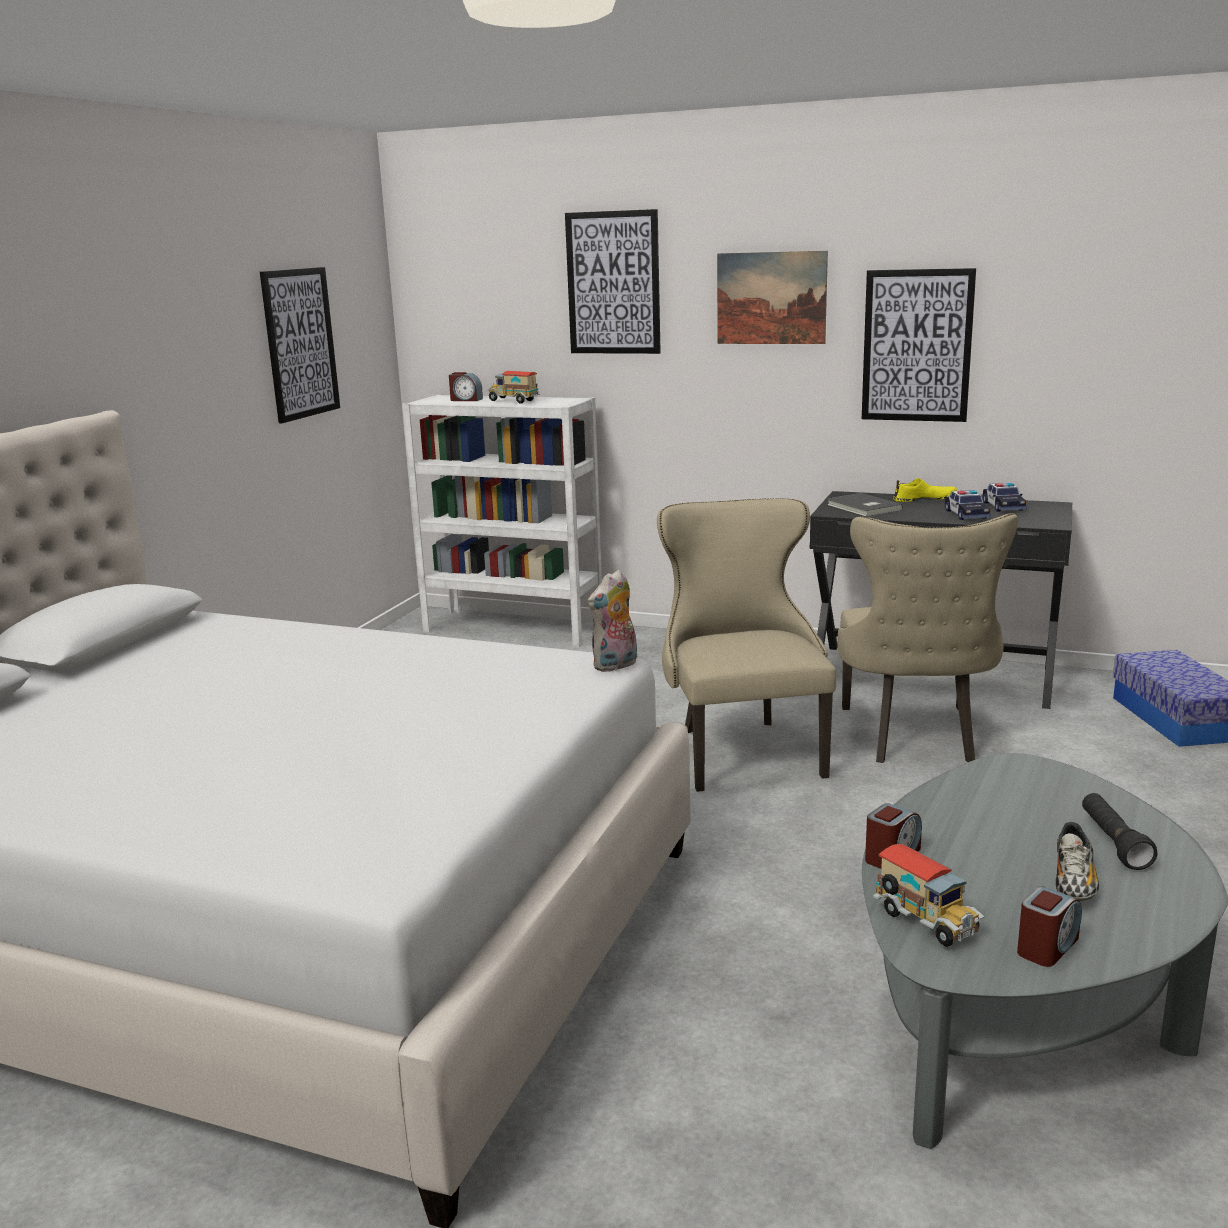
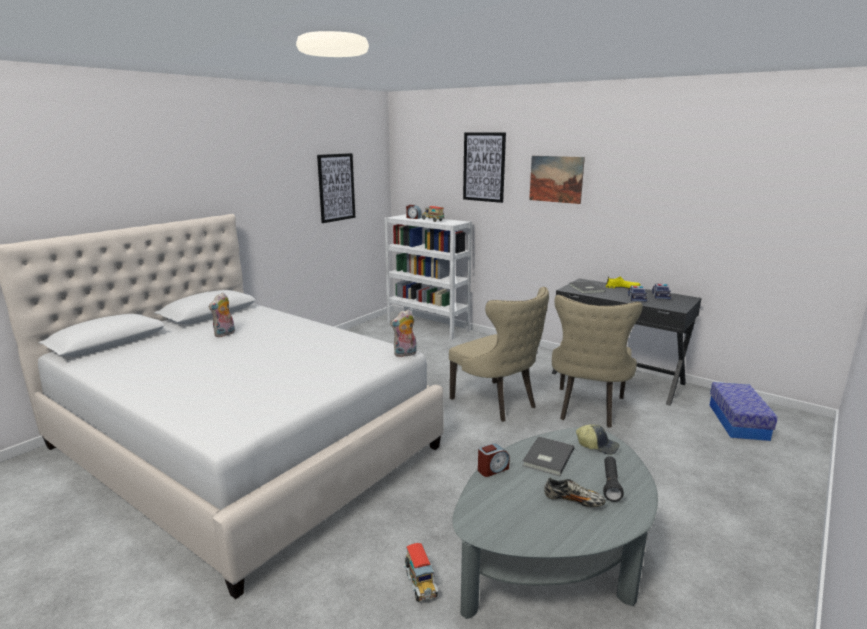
camera: 15 degrees right, 0 degrees up
beige chair [657,498,836,792] -> beige chair turned 135 degrees clockwise [449,287,549,422]
picture [862,268,976,422] -> none
toy truck [873,844,985,947] -> toy truck moved to [403,543,439,602]
alarm clock [1017,886,1082,967] -> none
shoe [1056,822,1099,901] -> shoe turned 105 degrees counterclockwise [544,478,606,507]
none -> plush toy [209,292,235,337]
none -> grey book [522,436,574,476]
none -> cap [576,424,620,455]

